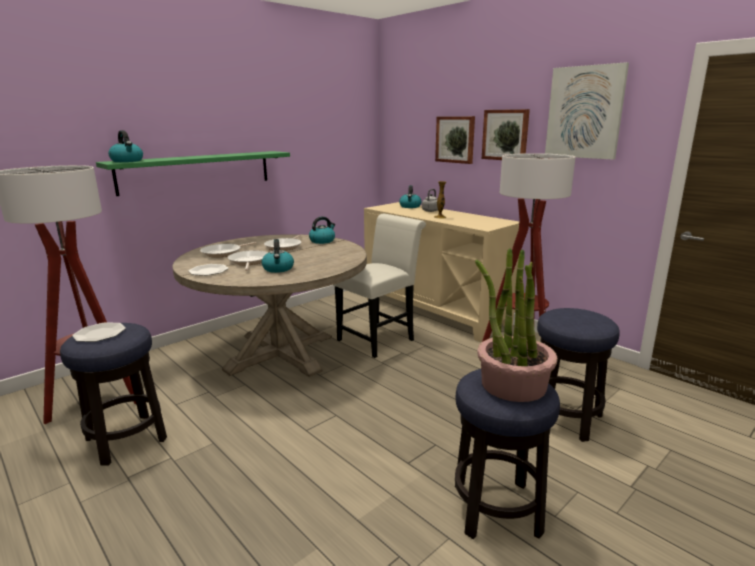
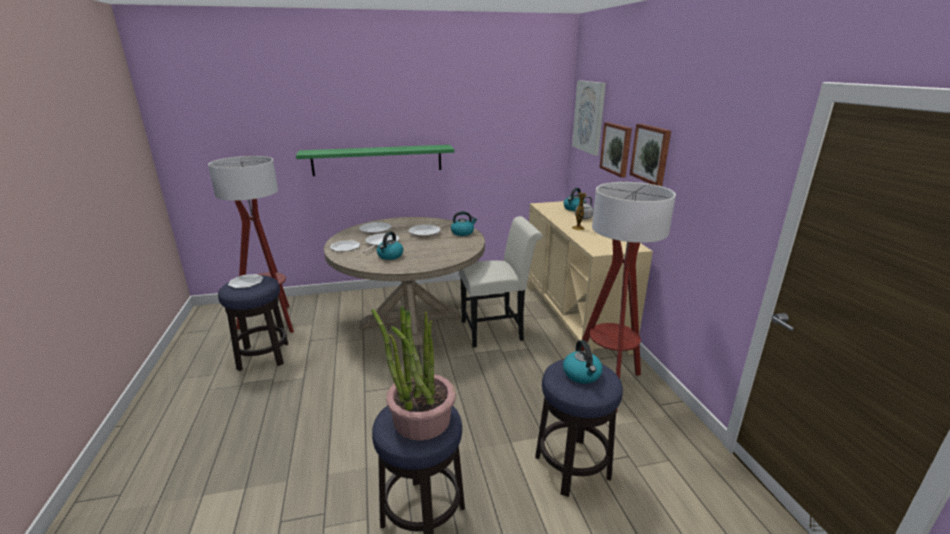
camera: 30 degrees right, 5 degrees up
kettle [108,130,143,162] -> kettle moved to [563,340,603,384]
picture [545,62,629,160] -> picture moved to [572,80,606,156]

